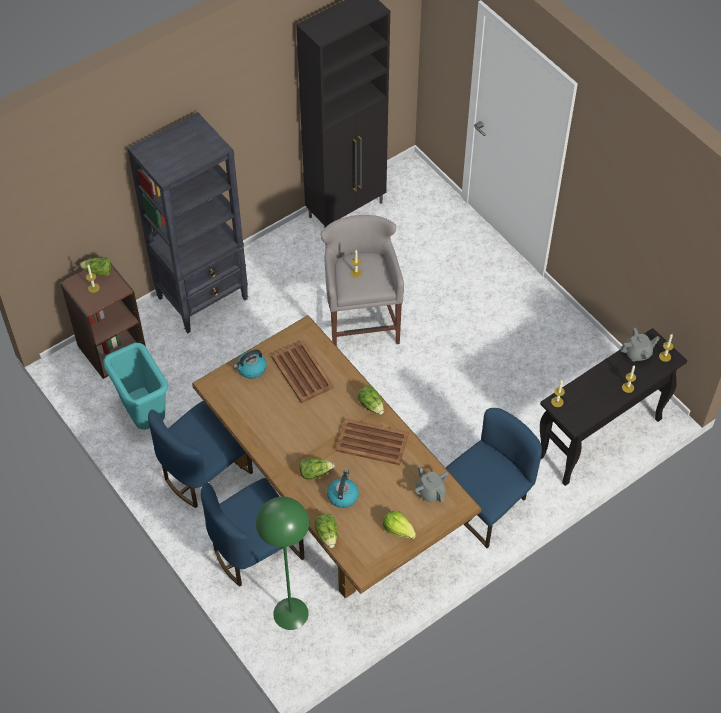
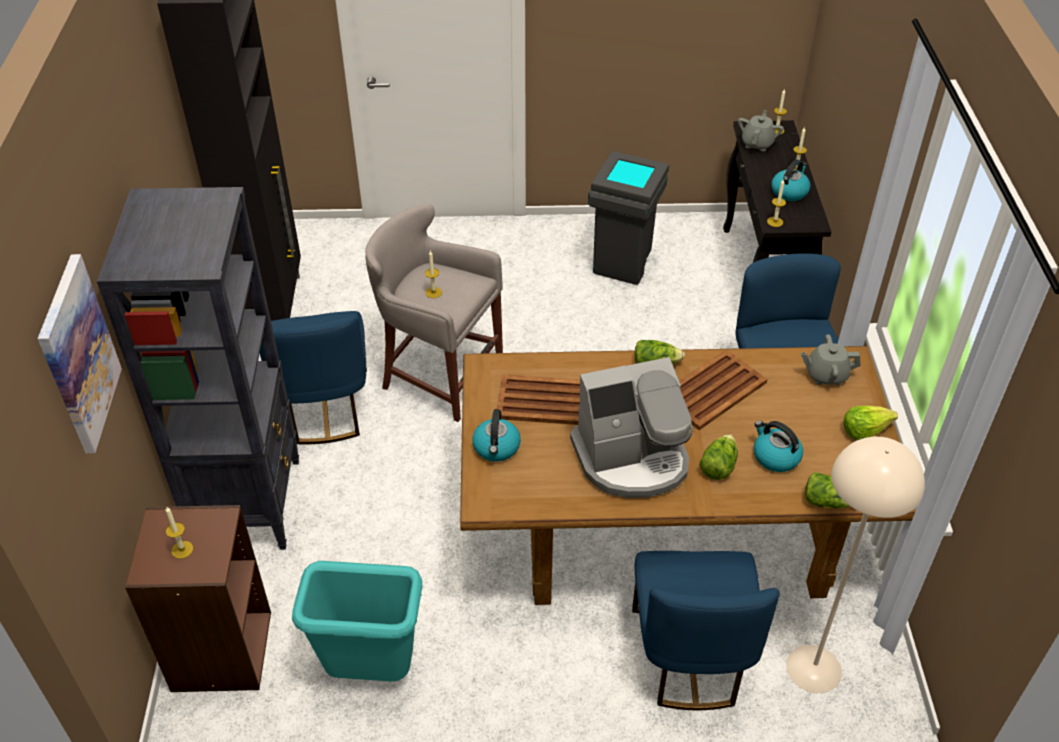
camera: 55 degrees left, 10 degrees down
lettuce [80,257,112,276] -> none
blue chair [148,401,253,508] -> blue chair moved to [260,311,367,444]
green floor lamp [256,497,309,630] -> beige floor lamp [786,437,925,693]
none -> picture [38,254,122,453]
none -> coffee machine [570,357,693,498]
none -> grey trash can [588,151,669,285]
none -> kettle [771,159,811,201]

